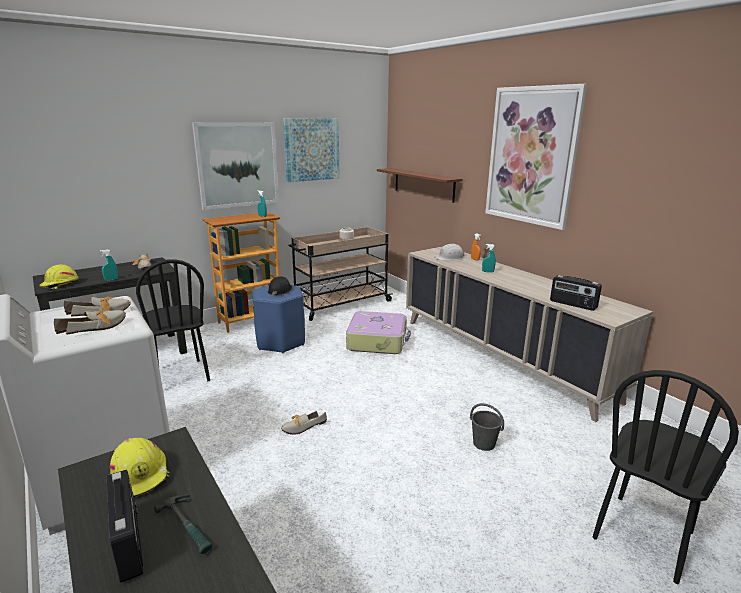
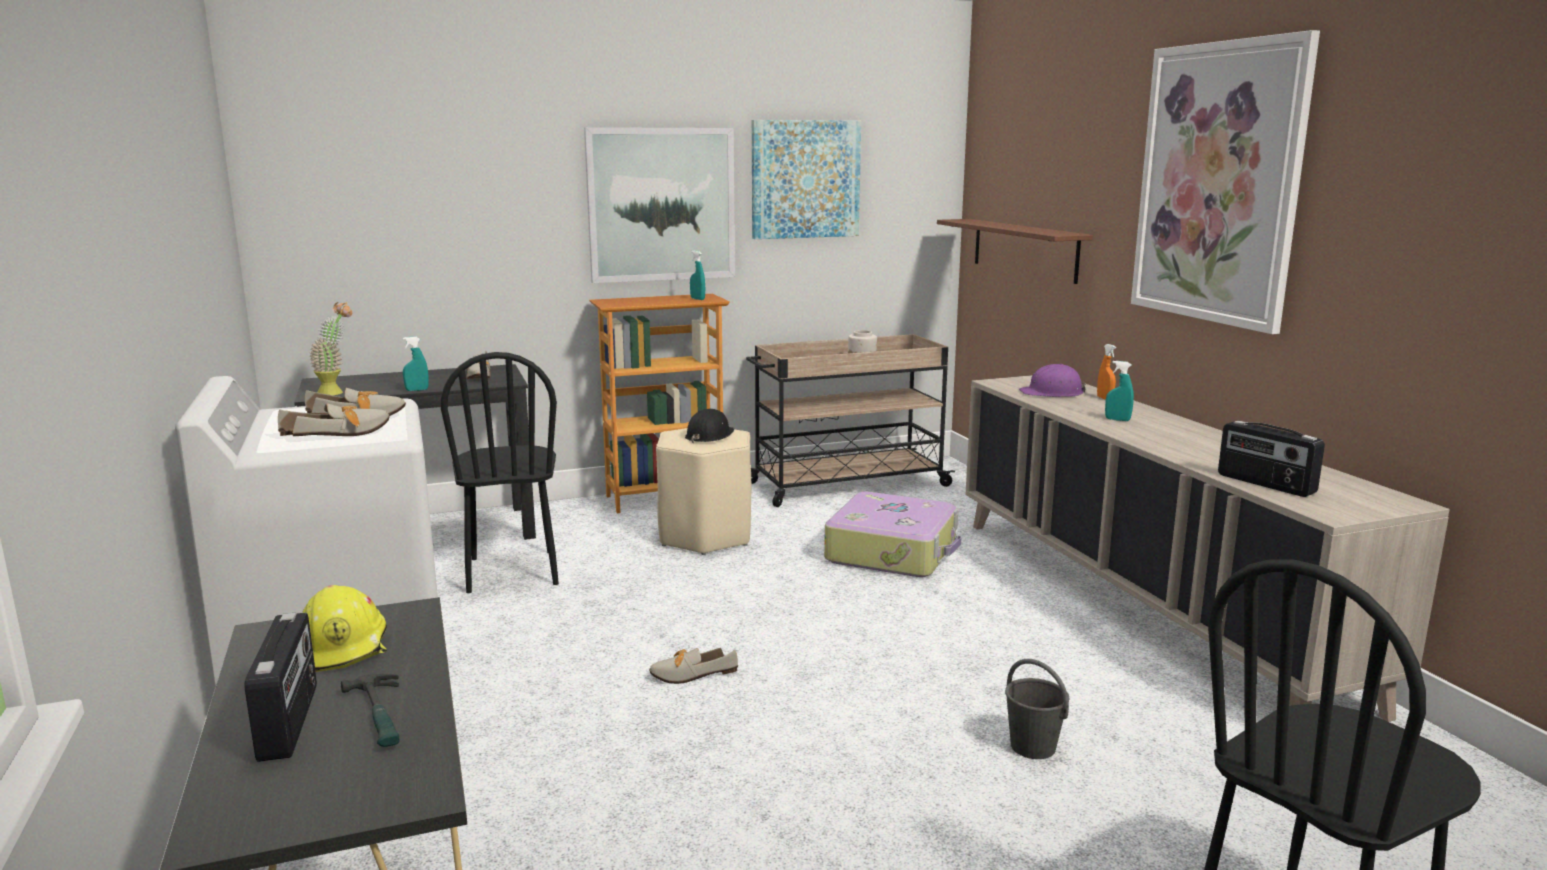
camera: 15 degrees right, 5 degrees down
yellow hard hat [39,264,79,289] -> potted plant [310,302,352,395]
blue stool [252,285,305,353] -> beige stool [656,428,751,555]
white hard hat [434,243,464,260] -> purple hard hat [1019,364,1086,397]

